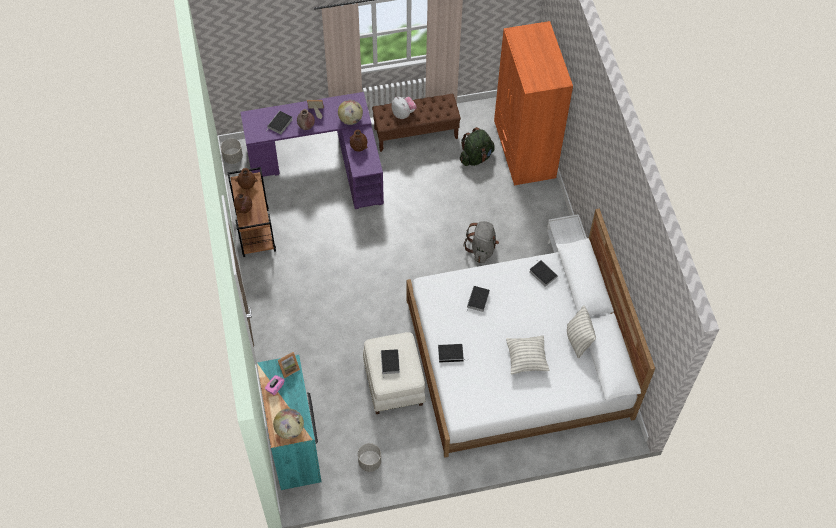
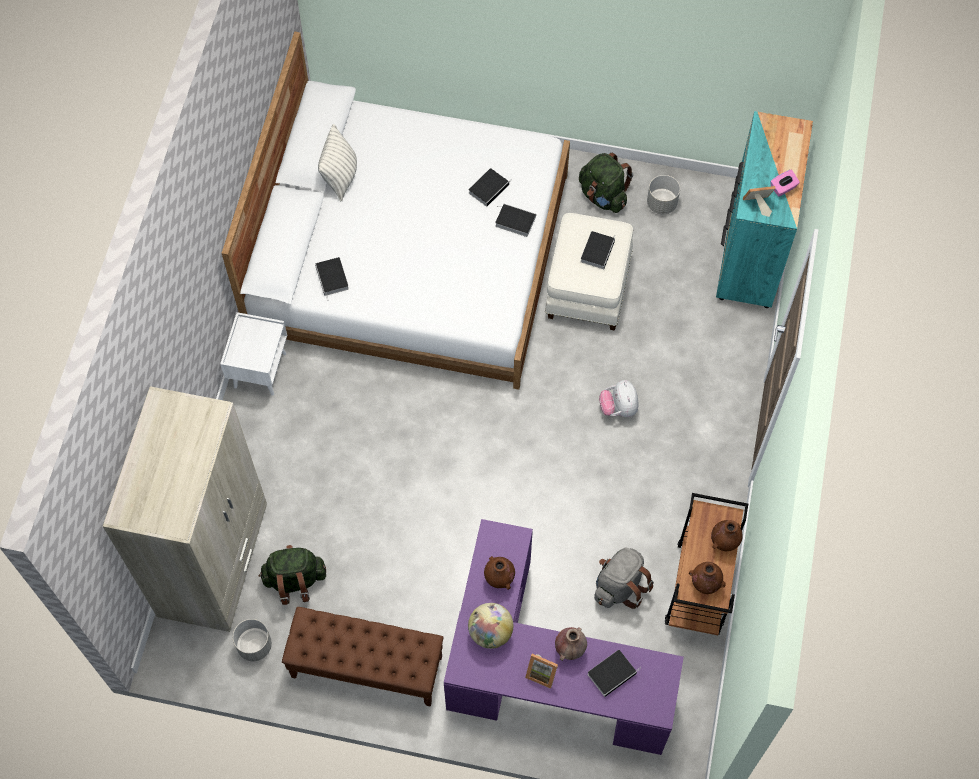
camera: 155 degrees left, 5 degrees up
grey planter [221,139,243,164] -> grey planter moved to [233,619,272,661]
globe [273,408,304,439] -> none
plush toy [391,97,417,119] -> plush toy moved to [599,380,639,417]
grey backpack [463,221,499,263] -> grey backpack moved to [594,547,654,609]
book [467,286,490,312] -> book moved to [468,168,512,207]
orange wardrobe [494,21,573,185] -> beige wardrobe [103,386,267,632]
pillow [506,335,549,375] -> none
none -> green backpack [579,152,633,213]

